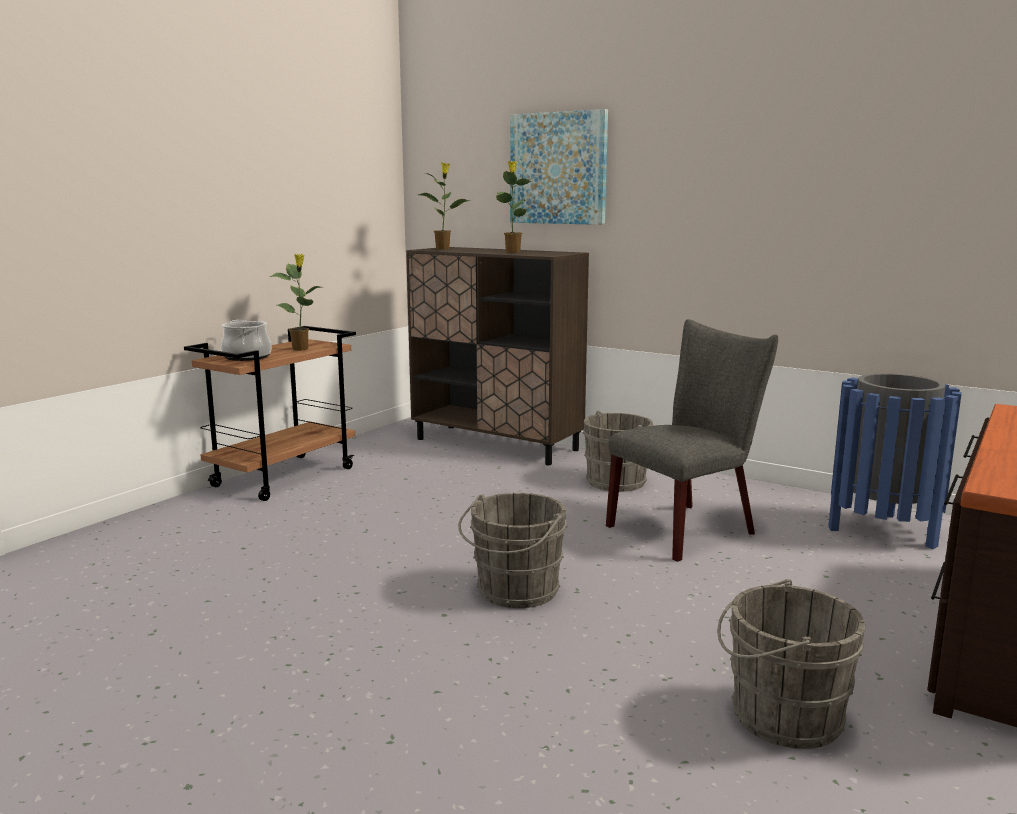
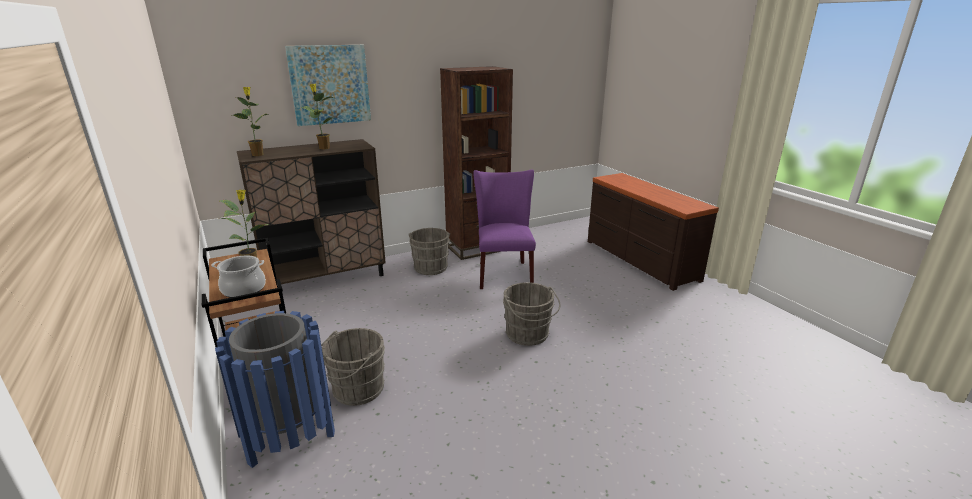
camera: 60 degrees left, 10 degrees up
grey chair [606,319,778,562] -> purple chair [473,170,536,289]
grey bucket [717,579,865,749] -> grey bucket moved to [321,328,385,406]
blue trash can [828,373,962,549] -> blue trash can moved to [215,311,335,468]
none -> brown bookcase [440,66,513,260]

